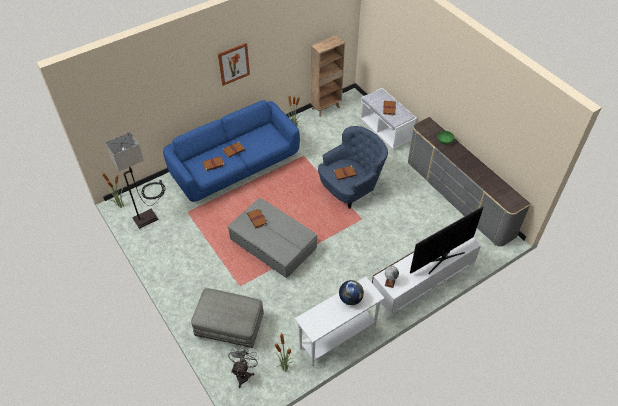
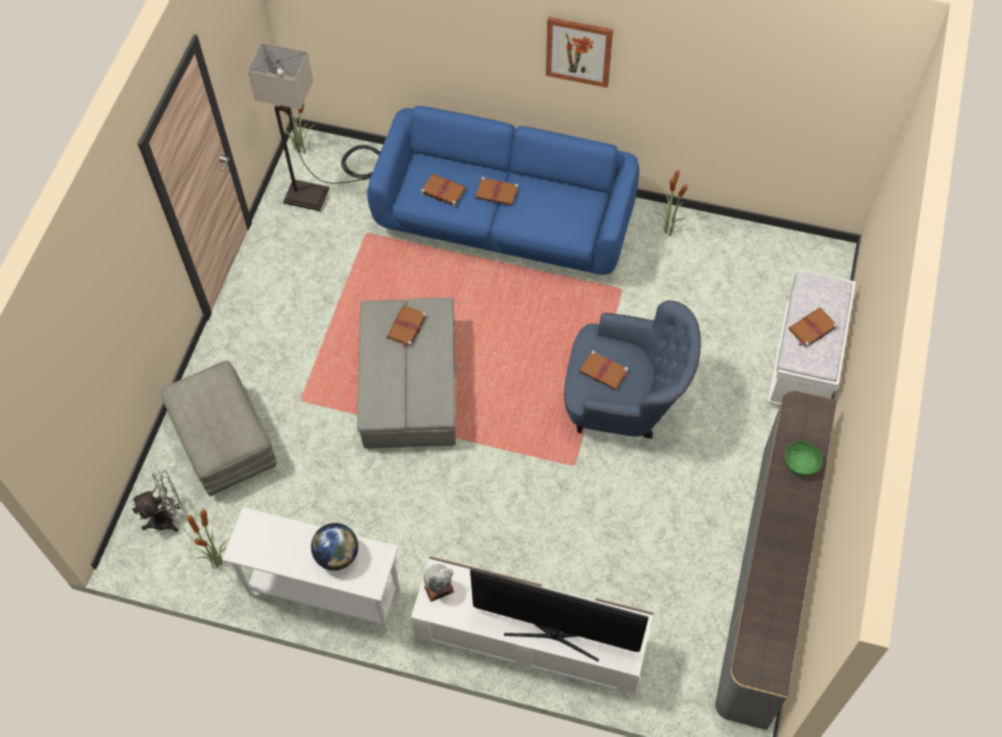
camera: 50 degrees right, 10 degrees up
brown bookcase [311,35,345,117] -> none

